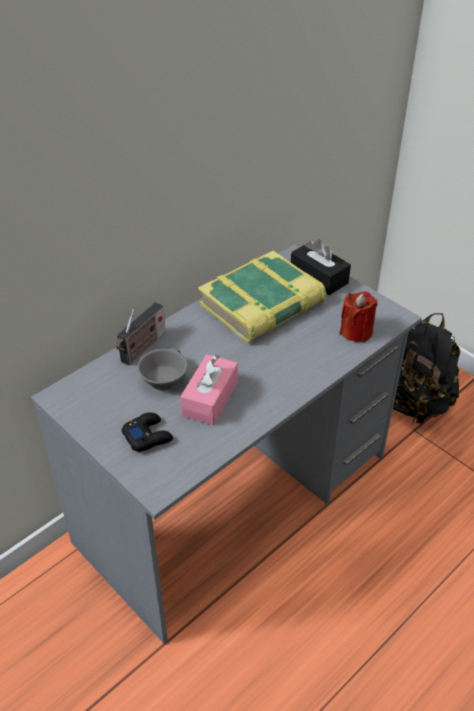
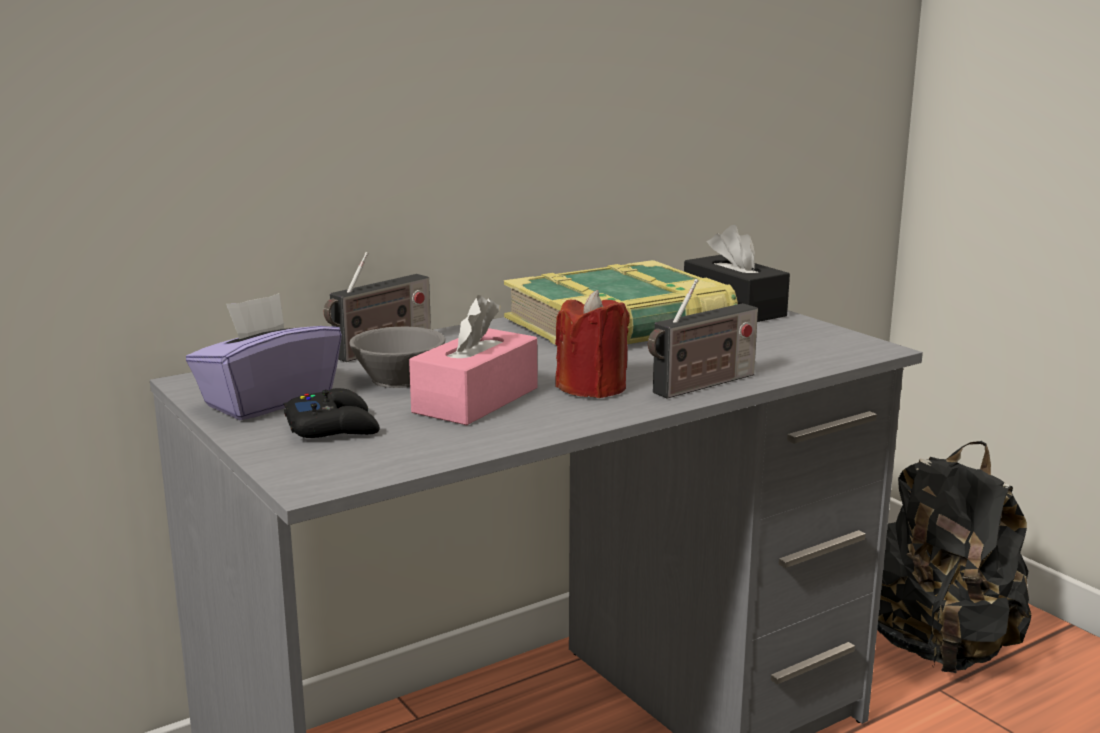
camera: 10 degrees right, 25 degrees down
red candle [340,291,377,342] -> red candle moved to [555,290,630,398]
none -> purple tissue box [186,293,342,420]
none -> radio [648,279,758,399]

